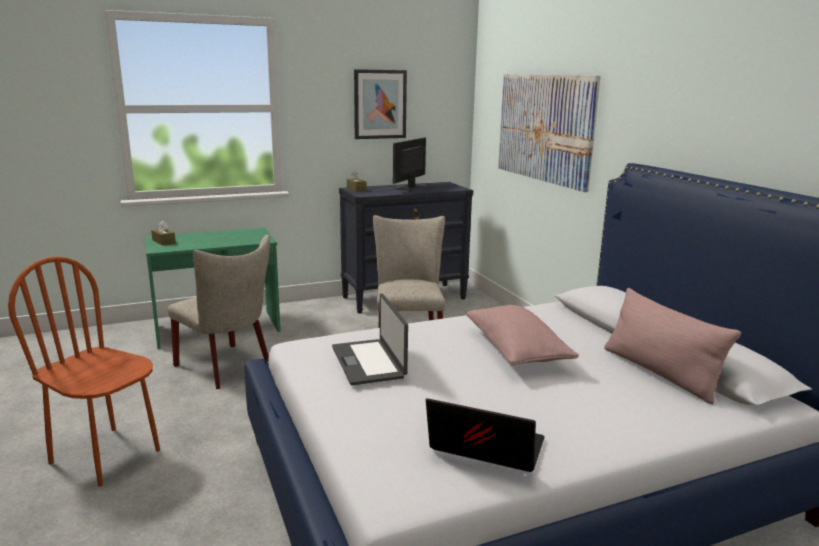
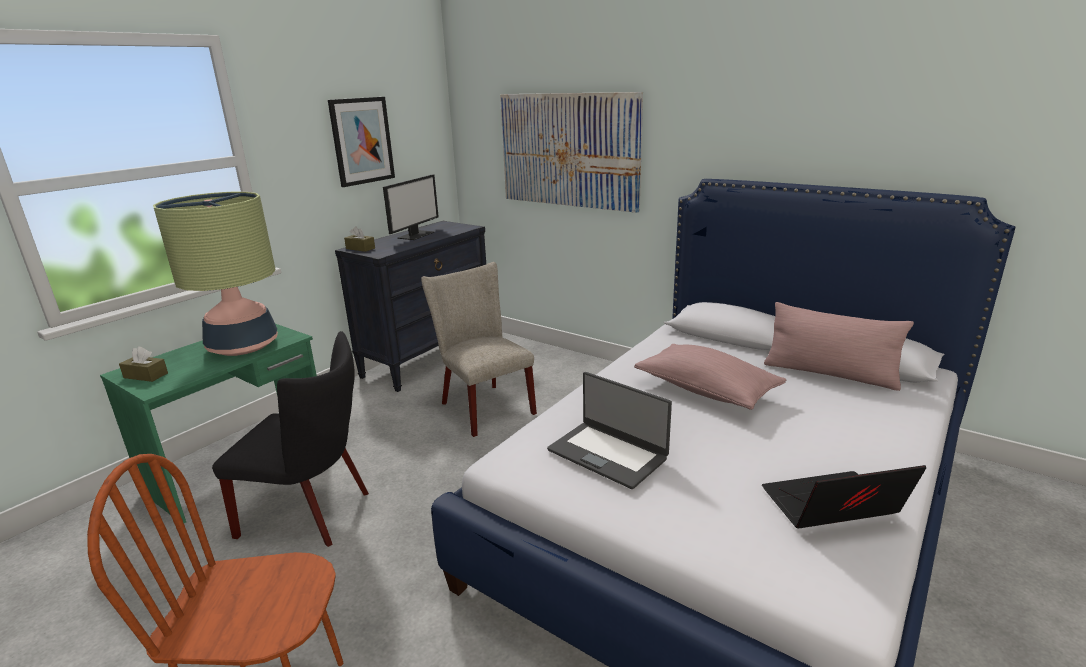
camera: 30 degrees left, 5 degrees up
beige chair [168,234,270,389] -> black chair [212,331,369,547]
monitor [393,137,426,191] -> monitor turned 150 degrees counterclockwise [383,174,439,240]
none -> table lamp [153,192,278,356]

